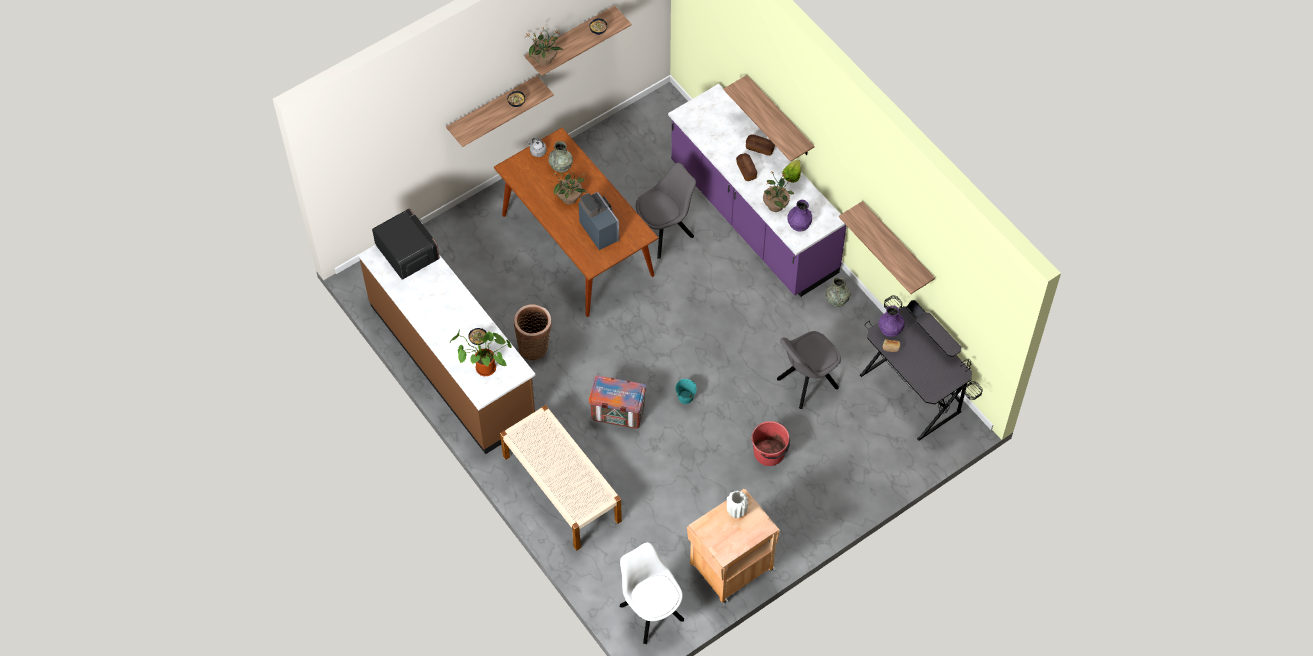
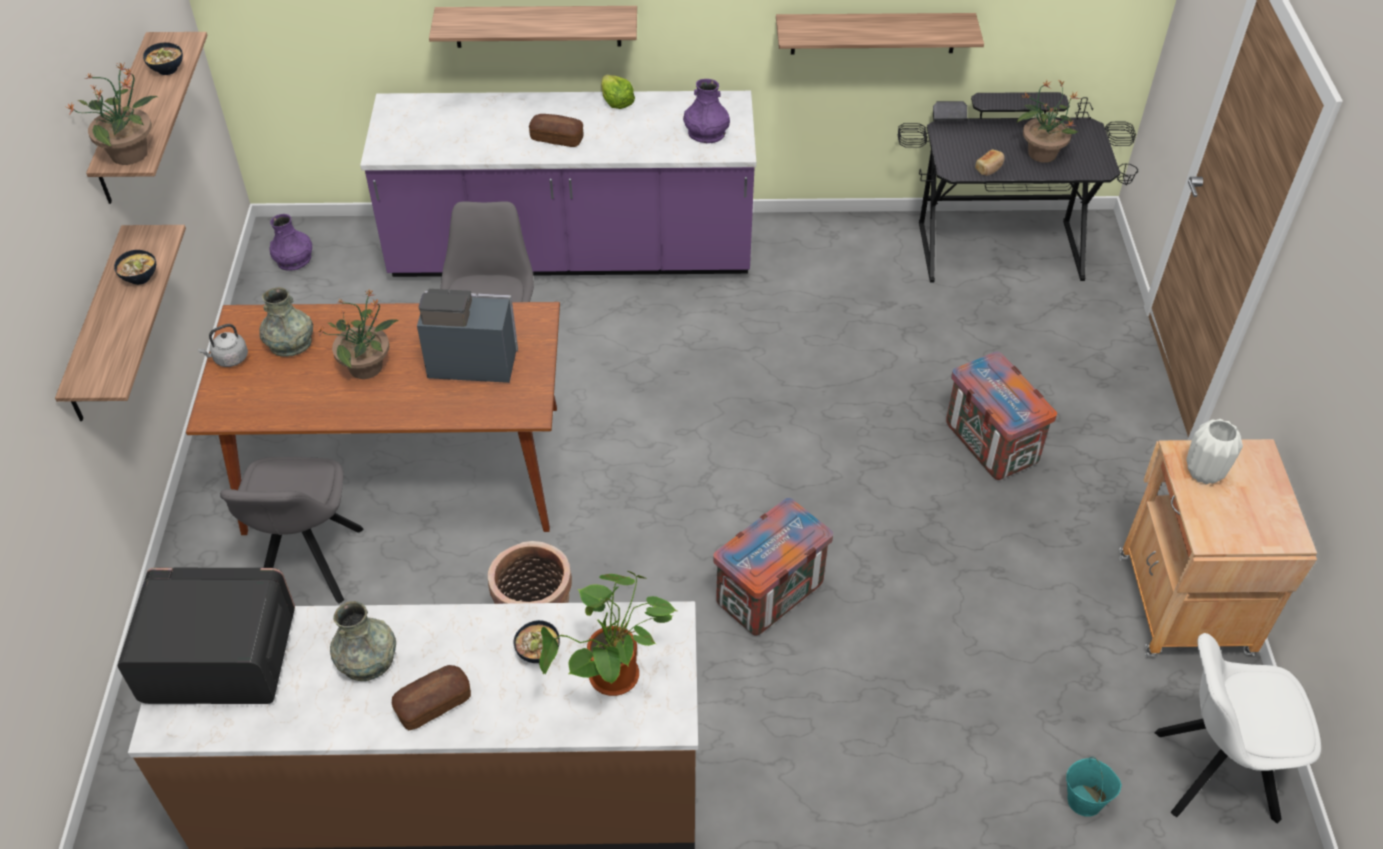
camera: 55 degrees left, 10 degrees down
beige bench [500,405,622,551] -> none
turquoise bucket [675,379,697,404] -> turquoise bucket moved to [1066,757,1122,817]
bread [746,134,775,156] -> bread moved to [392,665,471,730]
red bucket [751,421,790,466] -> crate [946,351,1057,480]
potted plant [763,171,794,212] -> potted plant moved to [1017,81,1080,163]
grey chair [777,331,841,409] -> grey chair moved to [220,457,364,604]
grey vase [825,277,850,307] -> grey vase moved to [330,601,396,681]
purple vase [879,305,905,337] -> purple vase moved to [269,214,312,271]

